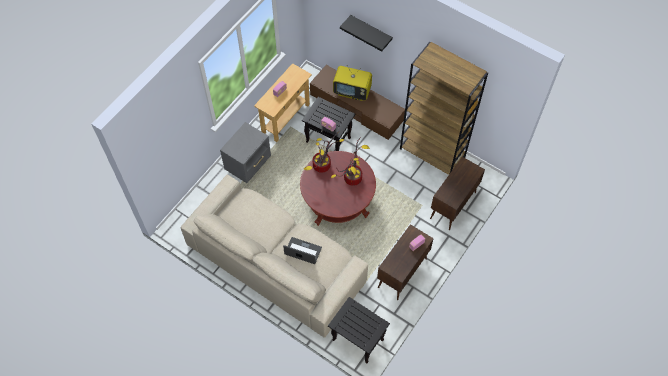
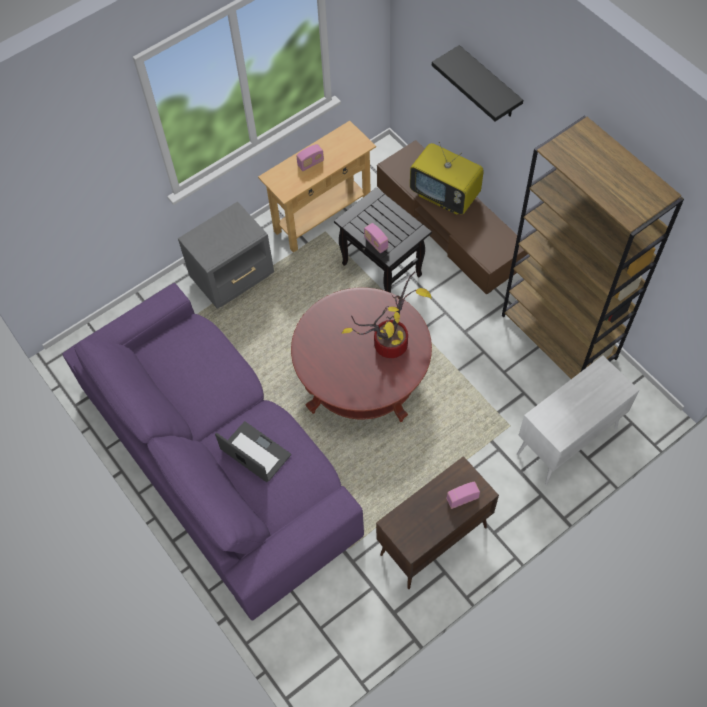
camera: 20 degrees right, 0 degrees up
beige sofa [180,175,368,338] -> purple sofa [62,283,364,621]
potted plant [304,132,344,173] -> none
black side table [328,297,390,363] -> none
brown cabinet [430,157,485,230] -> white cabinet [517,355,639,485]

